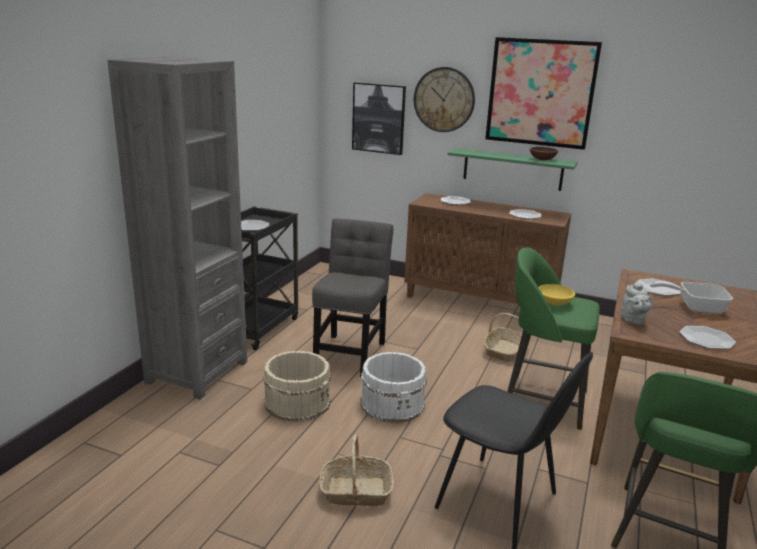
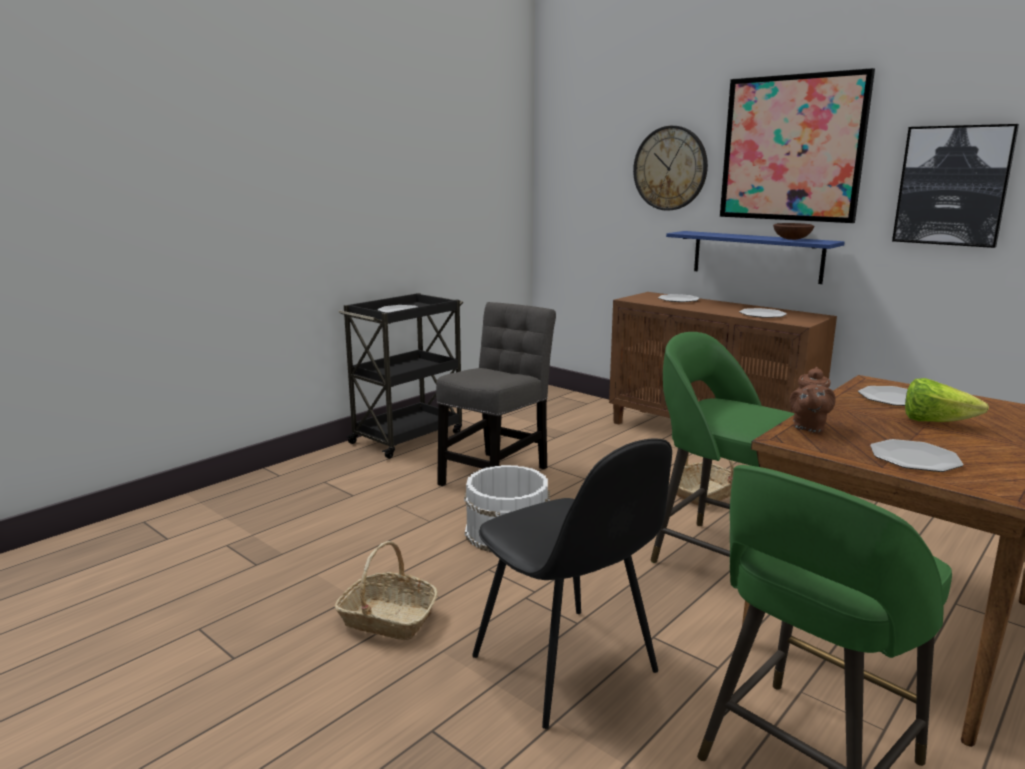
camera: 20 degrees right, 5 degrees down
grey bookcase [107,57,247,400] -> none
beige bucket [263,351,331,422] -> none
picture [352,82,406,155] -> picture moved to [892,124,1019,248]
green shelf [448,148,578,191] -> blue shelf [666,231,844,284]
yellow bowl [539,284,575,306] -> none
grey teapot [620,281,652,325] -> brown teapot [789,367,836,433]
frying pan [650,281,733,314] -> lettuce [905,378,989,422]

